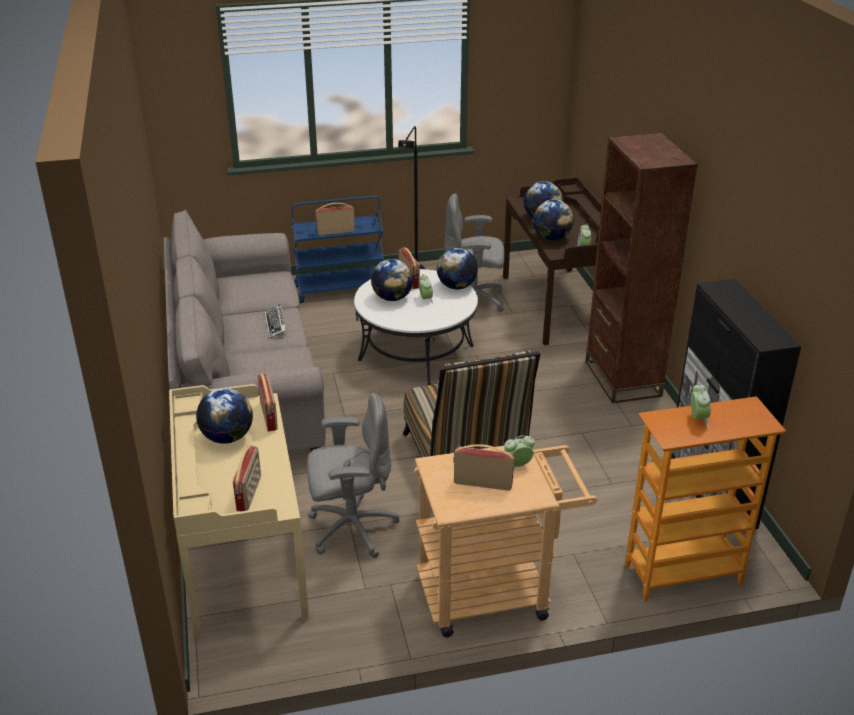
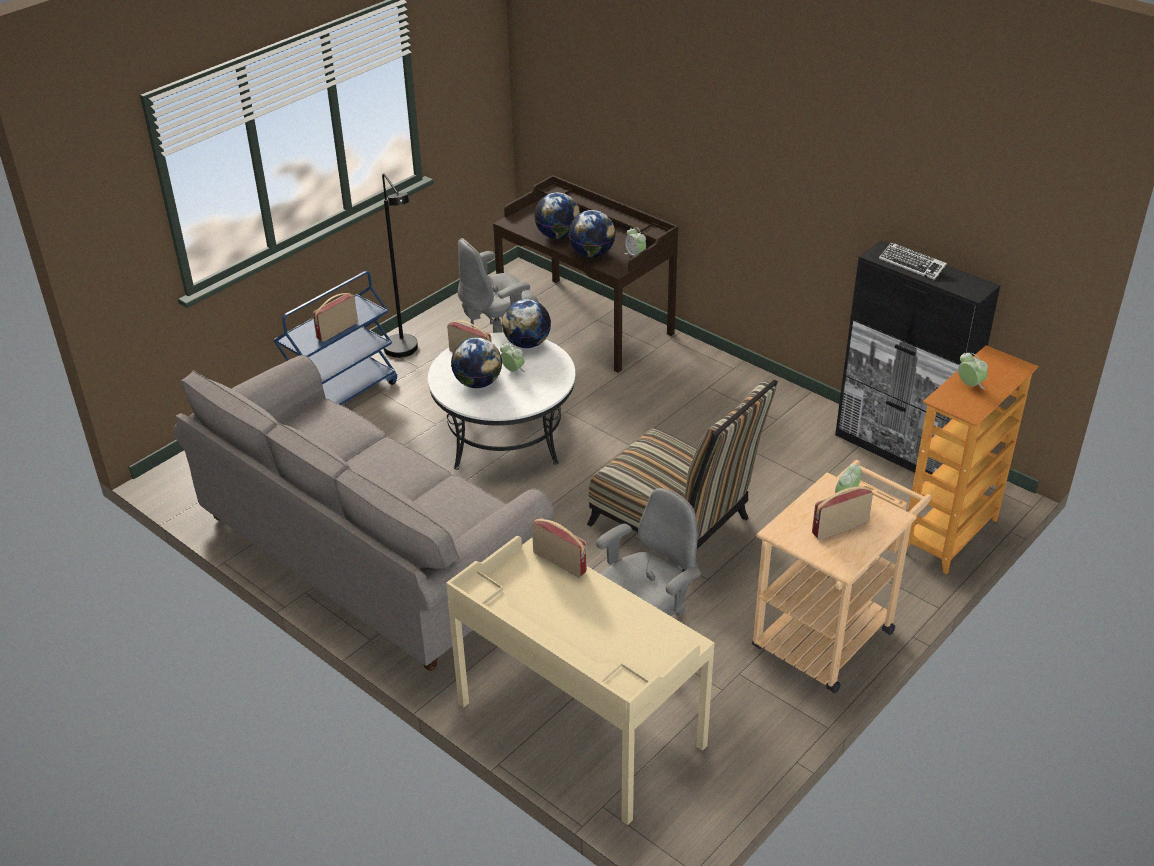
camera: 35 degrees left, 5 degrees up
globe [196,388,253,444] -> none
radio [233,445,261,511] -> none
keyboard [265,304,287,338] -> keyboard moved to [879,242,947,280]
brown bookcase [585,133,698,403] -> none

